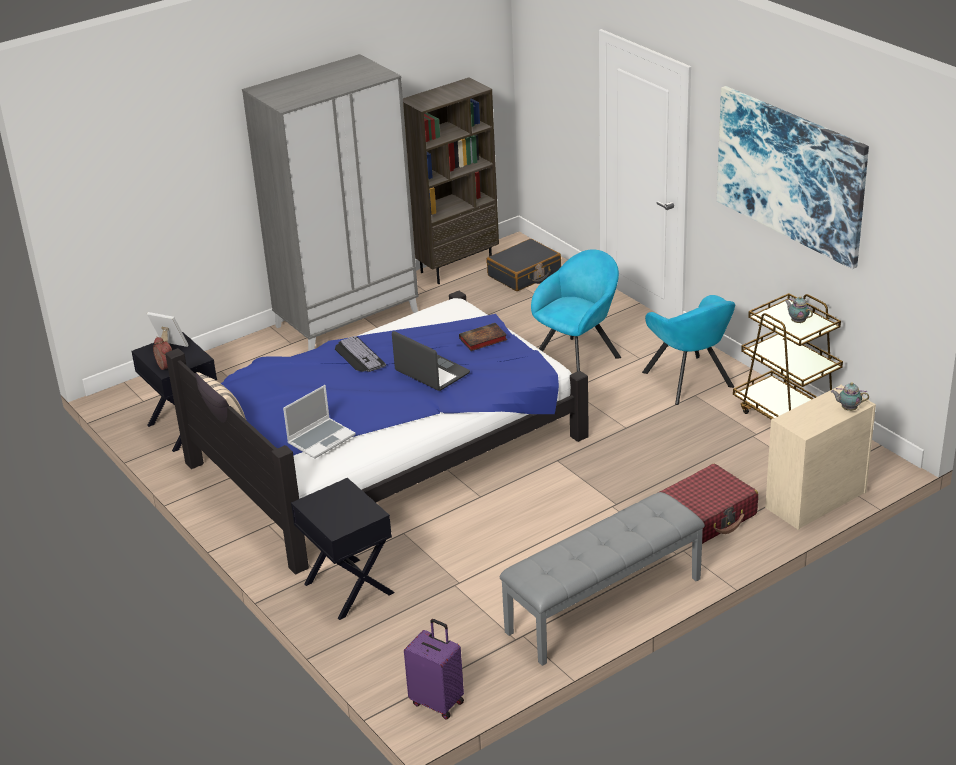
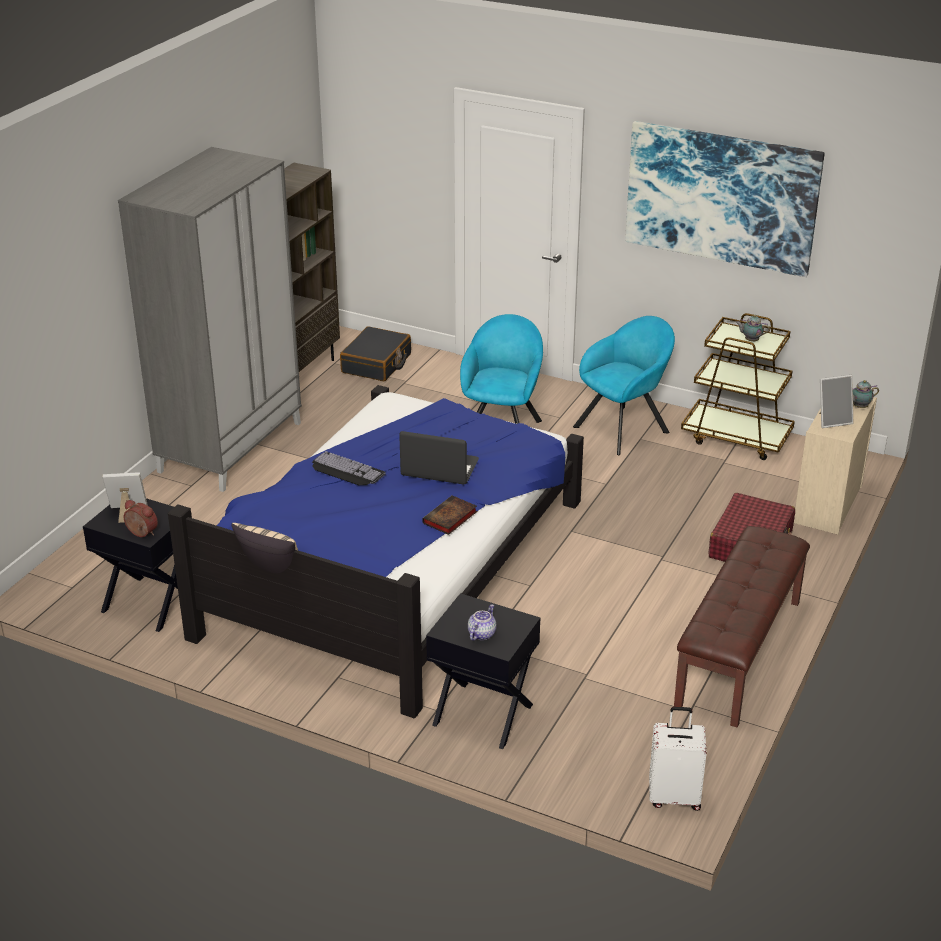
camera: 30 degrees left, 0 degrees up
laptop [283,385,356,459] -> none
purple suitcase [404,619,464,720] -> white suitcase [649,707,707,811]
book [459,323,507,351] -> book moved to [422,495,477,535]
grey bench [500,492,705,666] -> brown bench [674,526,810,727]
turquoise armchair [642,295,735,405] -> turquoise armchair turned 75 degrees counterclockwise [573,316,675,455]
none -> teapot [468,604,497,641]
none -> picture frame [819,375,853,428]

